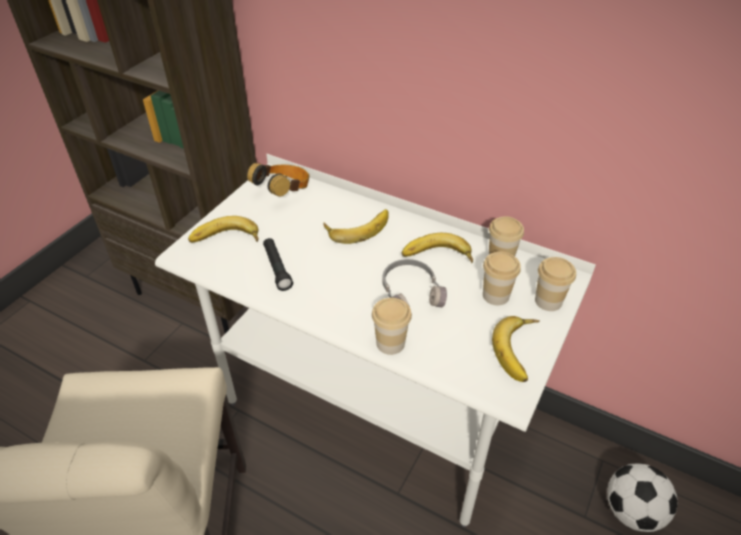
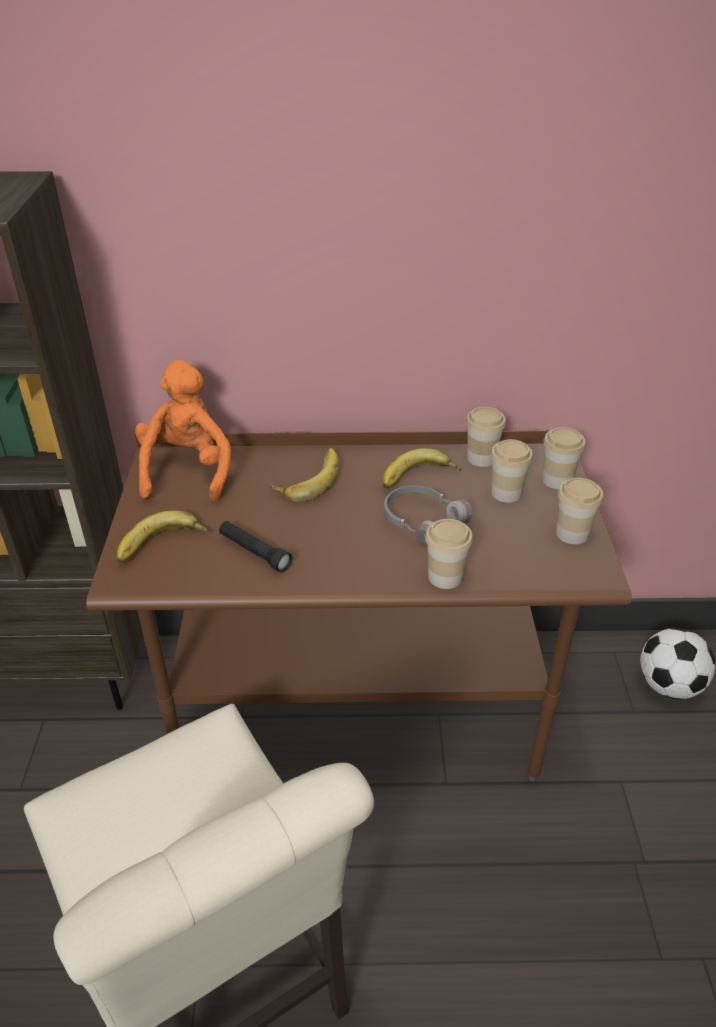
camera: 30 degrees left, 5 degrees down
white desk [155,154,596,527] -> brown desk [86,431,632,781]
headphones [247,162,309,197] -> orange plush toy [135,360,231,502]
banana [492,316,540,382] -> cup [556,478,603,544]

